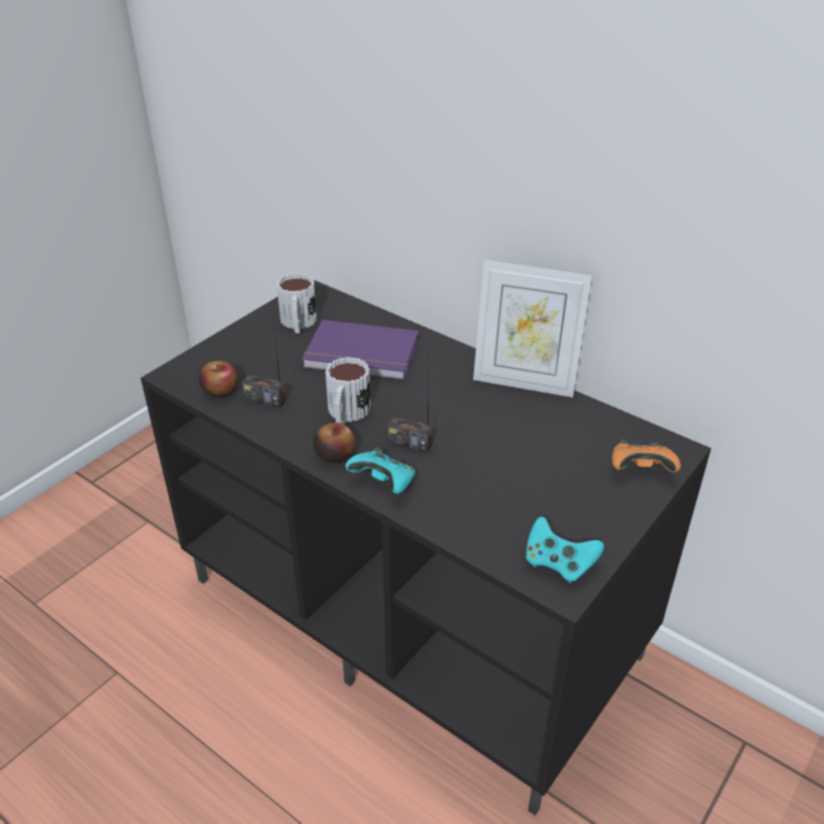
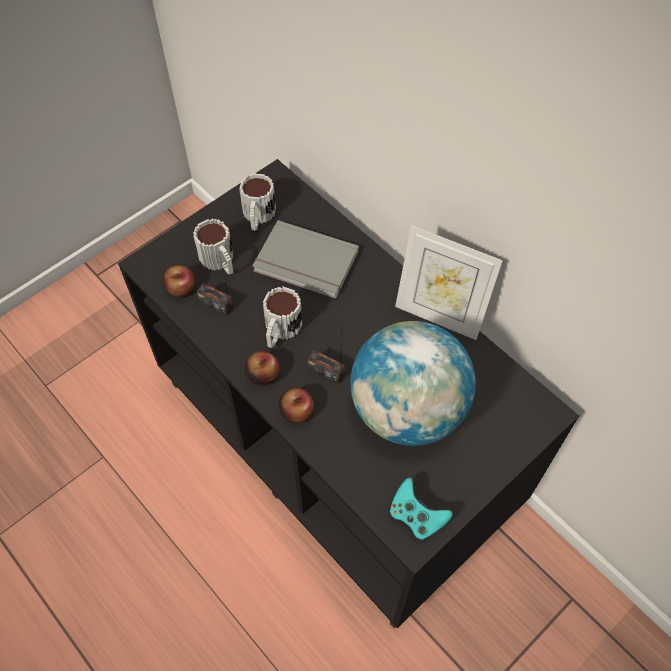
camera: 10 degrees right, 20 degrees up
purple book [302,320,419,380] -> grey book [252,220,359,299]
turquoise game controller [345,447,416,494] -> apple [279,388,314,424]
orange game controller [612,440,681,472] -> none
none -> mug [193,219,234,274]
none -> globe [350,321,476,446]

